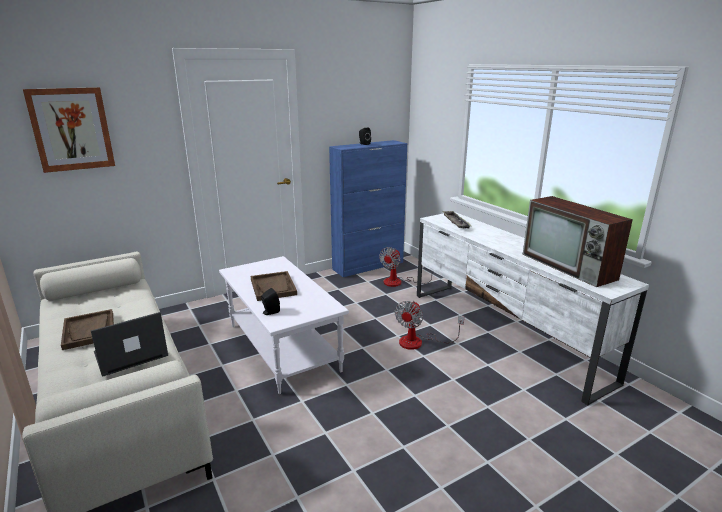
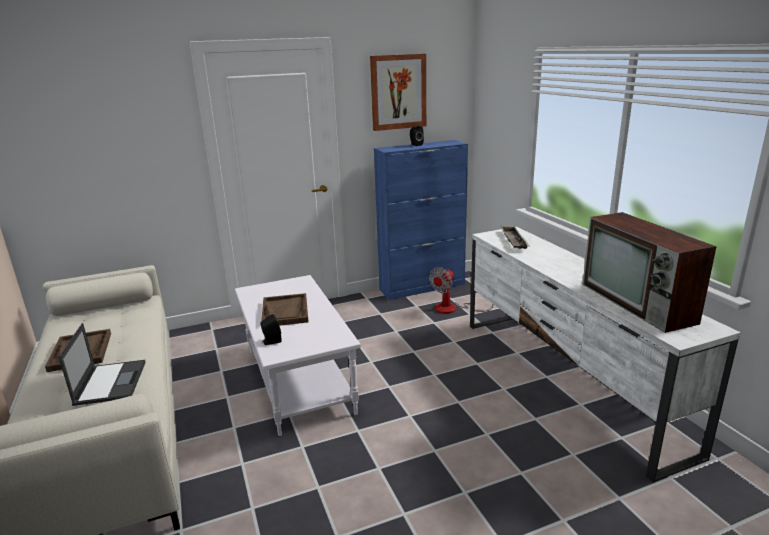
camera: 10 degrees right, 0 degrees up
picture [23,87,115,173] -> picture moved to [370,54,426,131]
laptop [91,312,168,377] -> laptop turned 105 degrees clockwise [59,323,146,406]
fan [395,301,464,350] -> none

